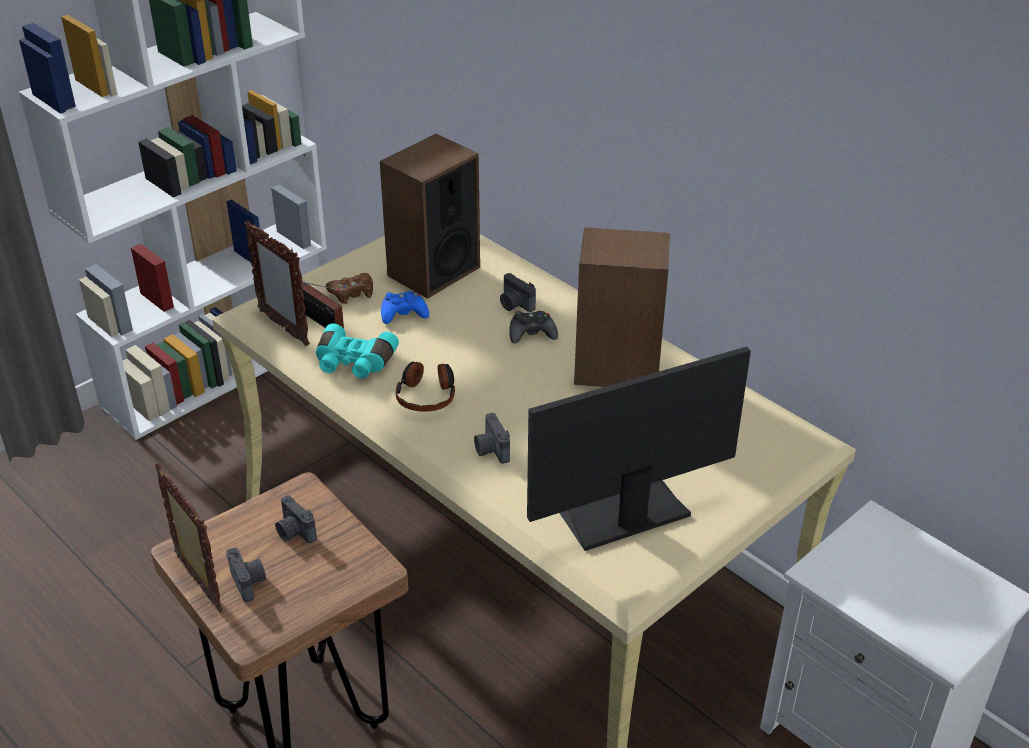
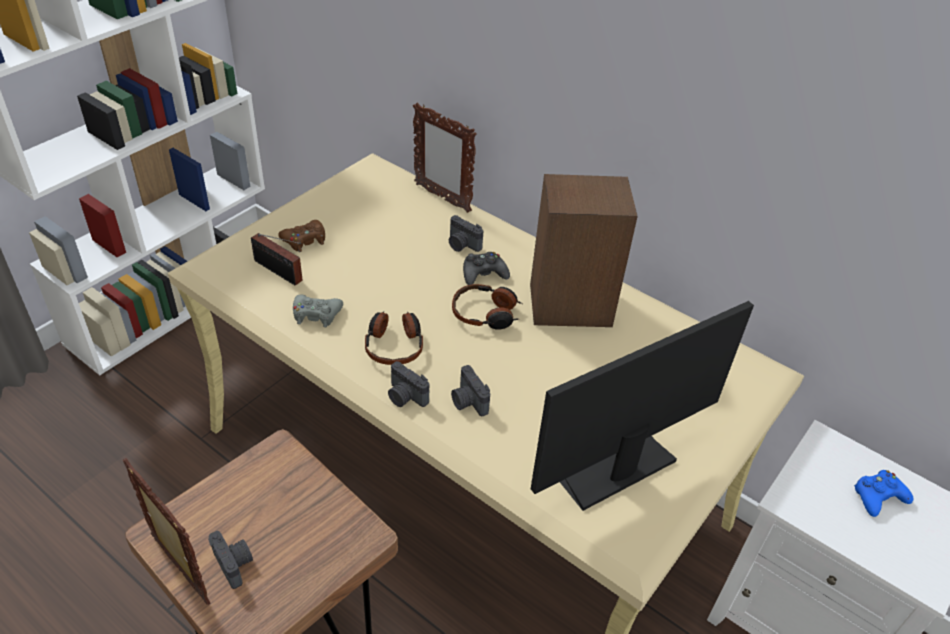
camera: 10 degrees left, 5 degrees up
picture frame [244,220,310,346] -> picture frame moved to [413,103,477,213]
camera [275,495,317,543] -> camera moved to [388,361,429,407]
turquoise binoculars [316,324,399,379] -> grey game controller [293,295,343,327]
speaker [380,134,480,299] -> none
blue game controller [381,291,429,324] -> blue game controller moved to [854,470,913,517]
none -> headphones [452,284,523,330]

